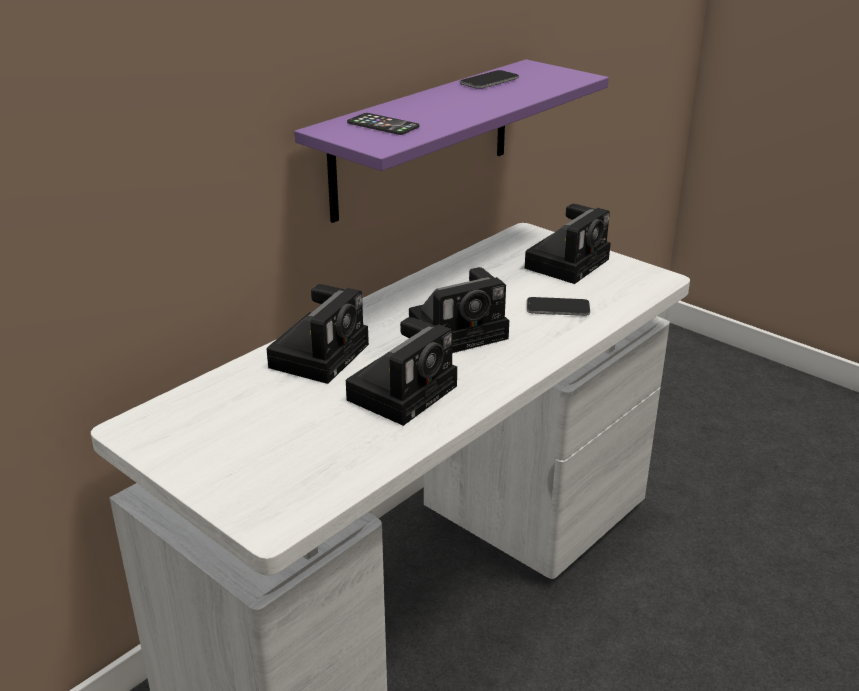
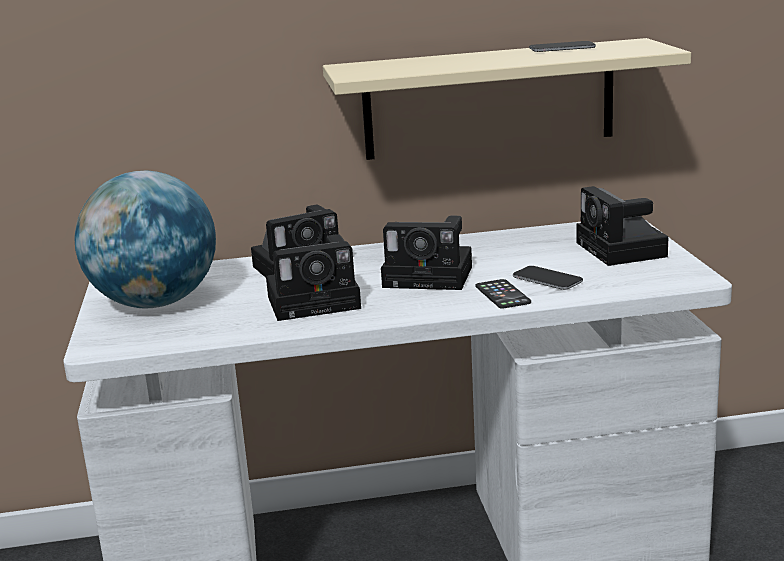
camera: 40 degrees right, 10 degrees down
purple shelf [294,59,609,223] -> beige shelf [323,38,691,160]
phone [347,113,420,135] -> phone moved to [476,279,531,309]
camera [525,204,611,284] -> camera turned 90 degrees clockwise [576,186,668,266]
none -> globe [74,170,216,308]

